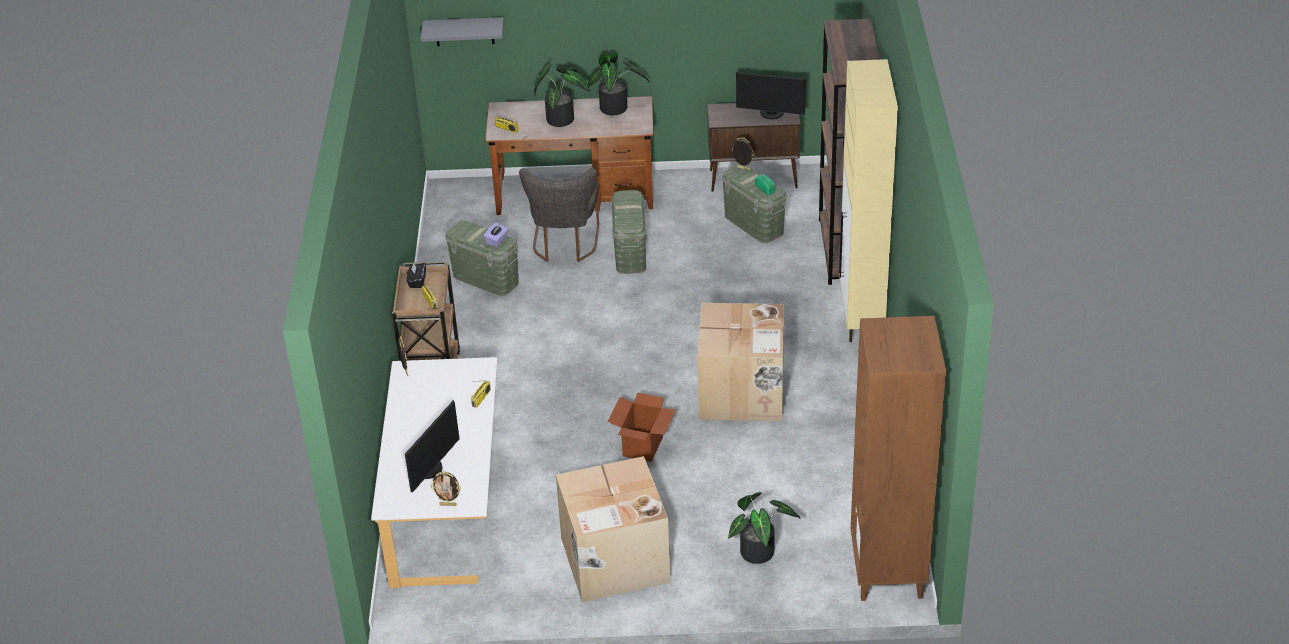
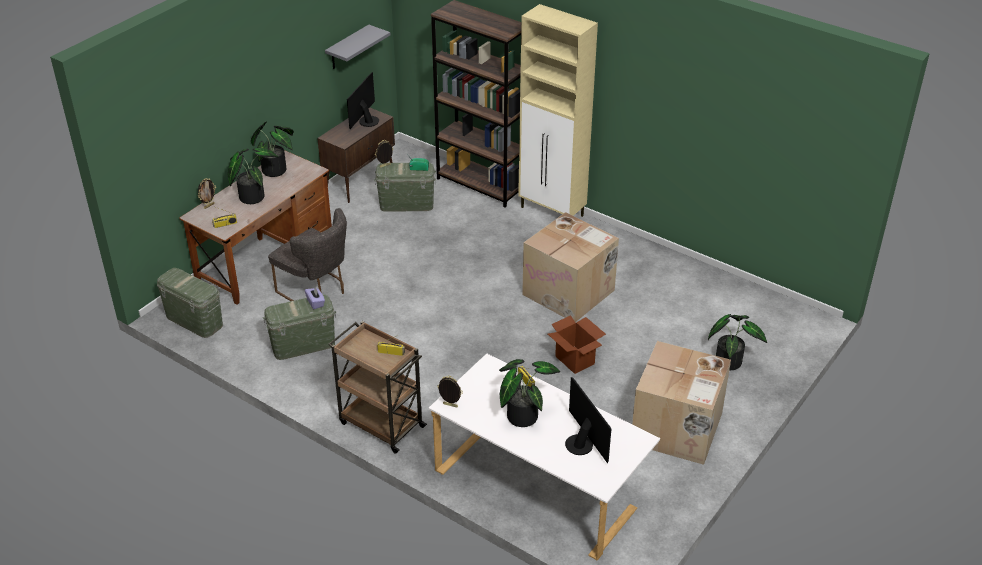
camera: 55 degrees left, 0 degrees up
black tissue box [407,263,426,288] -> none
grey shelf [420,17,504,46] -> grey shelf moved to [325,25,390,69]
picture frame [431,471,461,506] -> picture frame moved to [198,178,216,209]
green storage box [611,190,647,274] -> green storage box moved to [157,268,223,338]
monitor [736,72,806,119] -> monitor turned 150 degrees clockwise [347,72,379,129]
brown bookcase [851,316,946,601] -> none
none -> potted plant [499,359,560,427]

